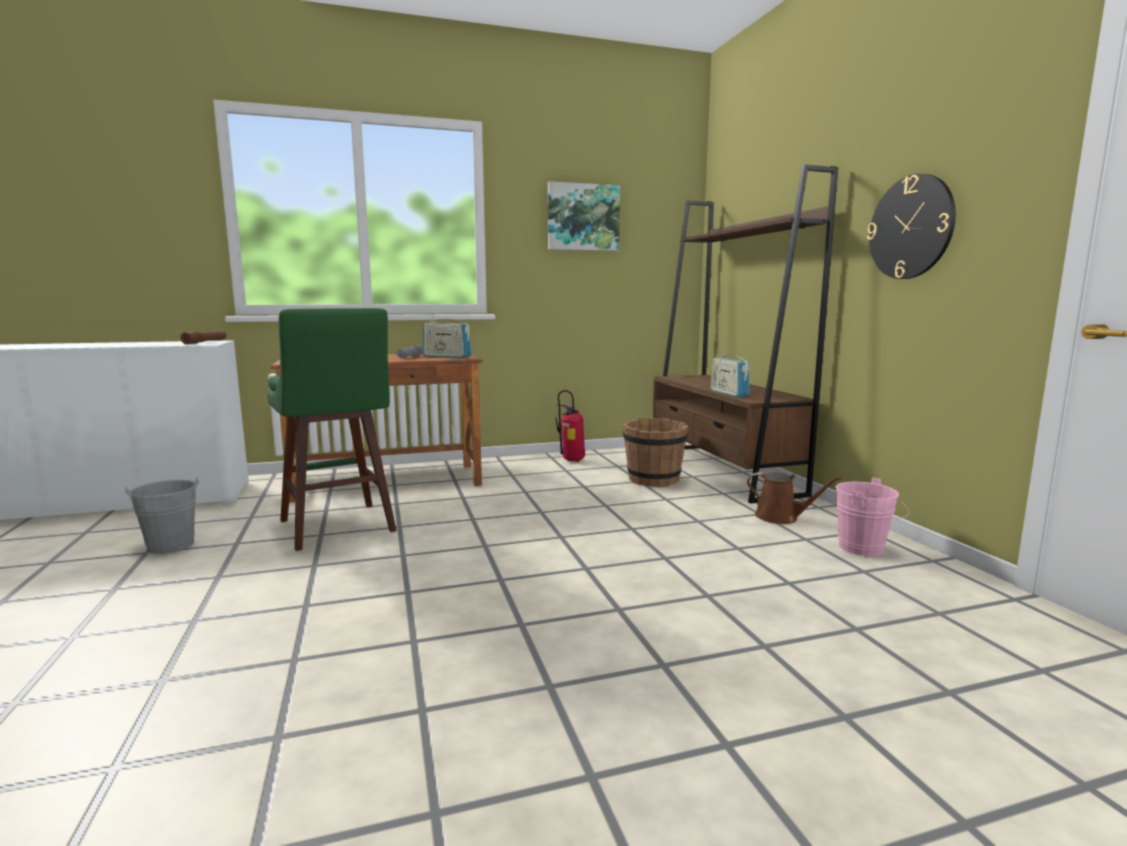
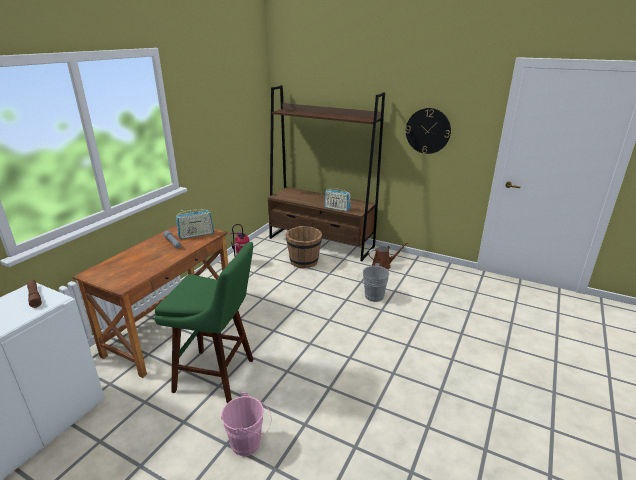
camera: 45 degrees left, 15 degrees up
grey bucket [125,477,199,554] -> grey bucket moved to [358,263,390,302]
picture [548,181,620,251] -> none
pink bucket [836,478,909,557] -> pink bucket moved to [221,392,272,456]

